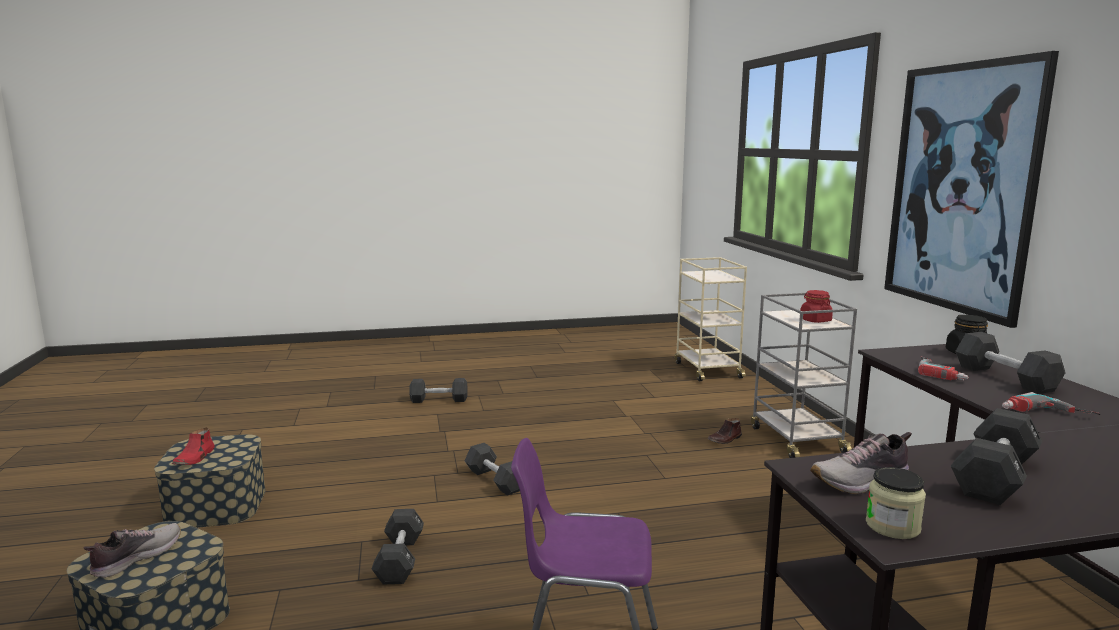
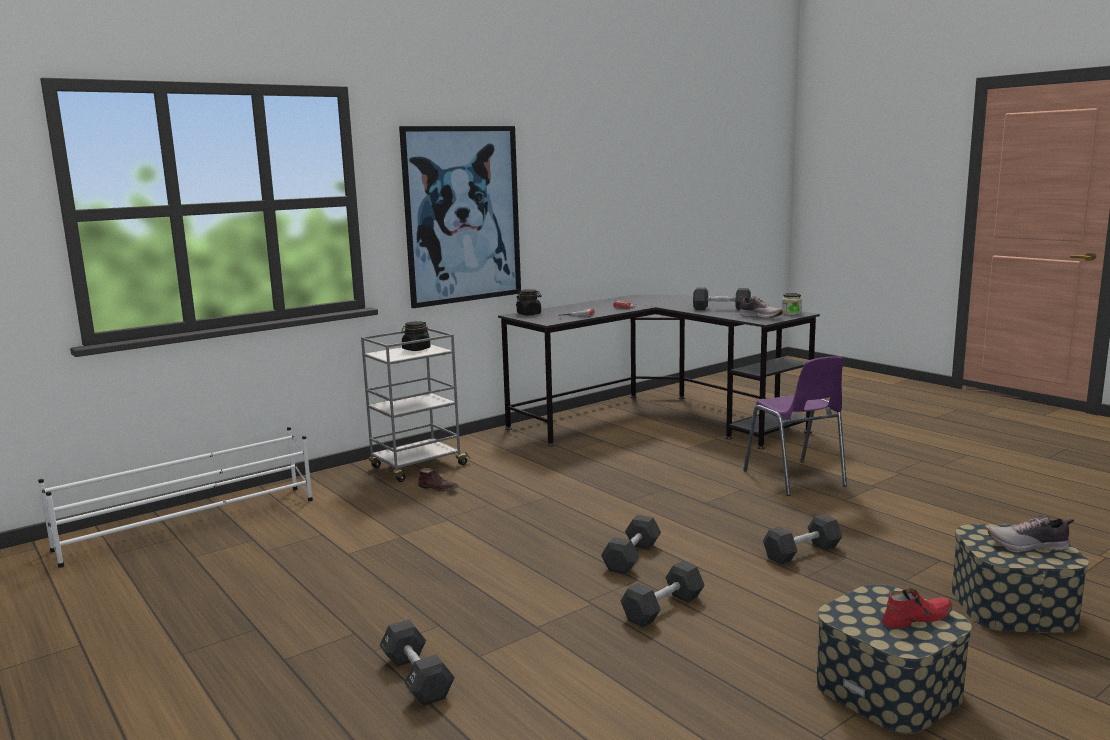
camera: 115 degrees left, 0 degrees up
beige cart [675,257,747,381] -> white shoe rack [38,427,313,568]
red jar [800,290,833,323] -> black jar [401,321,430,351]
black dumbbell [956,332,1066,394] -> black dumbbell moved to [621,561,705,627]

